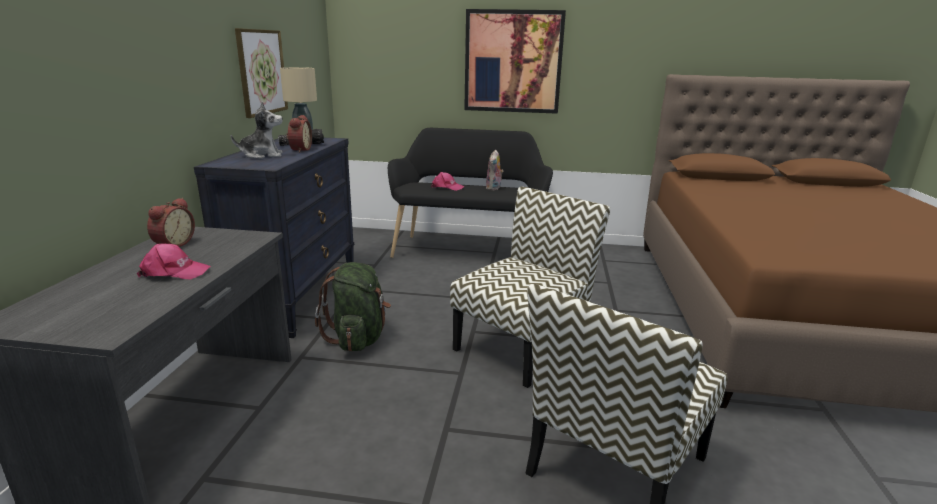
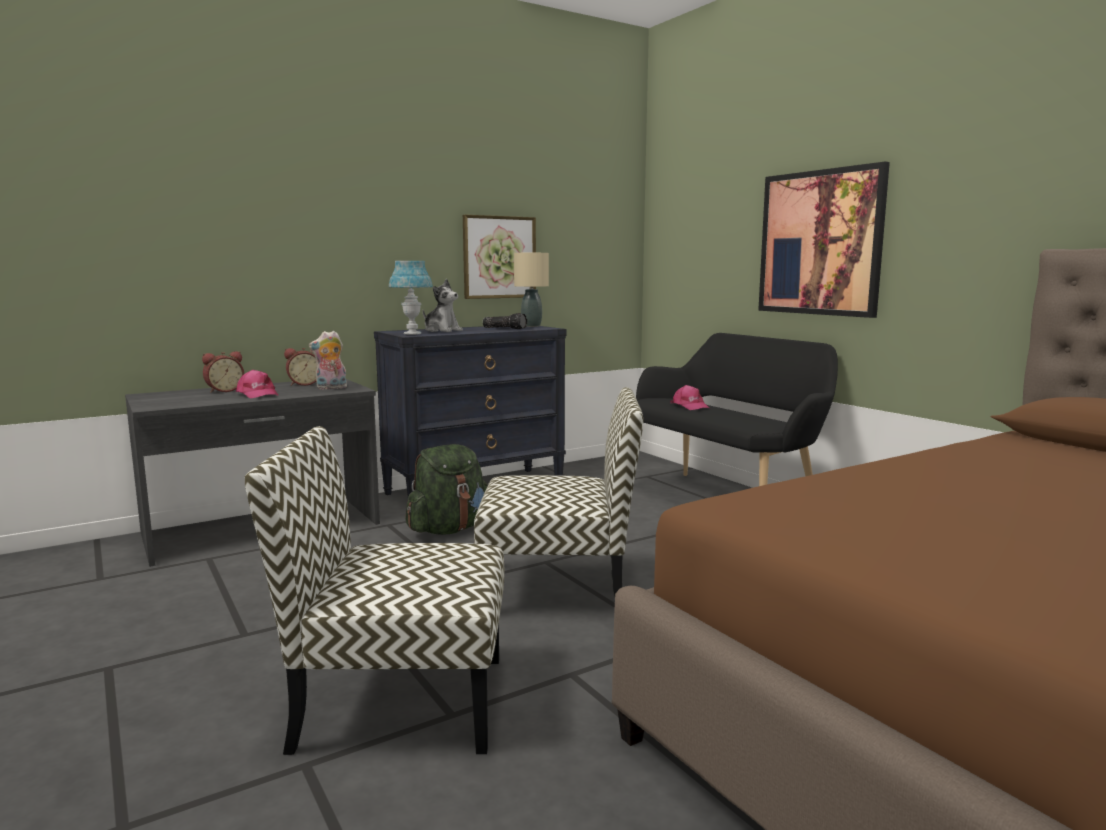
camera: 50 degrees right, 10 degrees down
alarm clock [286,115,312,153] -> alarm clock moved to [202,351,244,393]
plush toy [486,150,504,190] -> plush toy moved to [309,331,347,390]
none -> blue table lamp [389,261,433,335]

